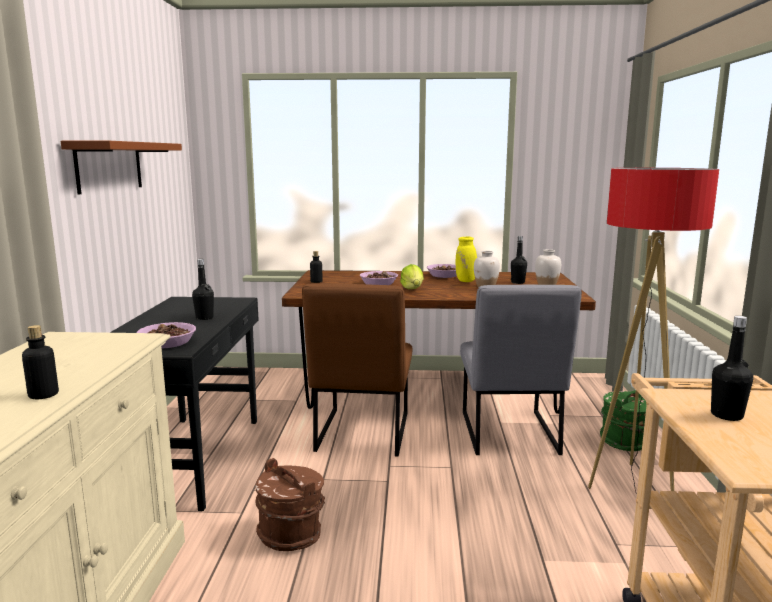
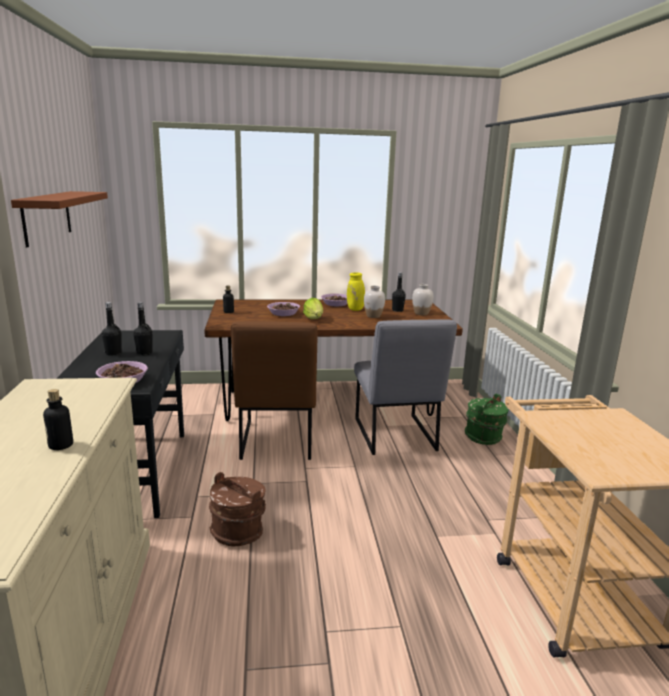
camera: 10 degrees left, 5 degrees up
floor lamp [588,168,719,494] -> none
black bottle [711,316,753,421] -> black bottle moved to [102,302,122,356]

